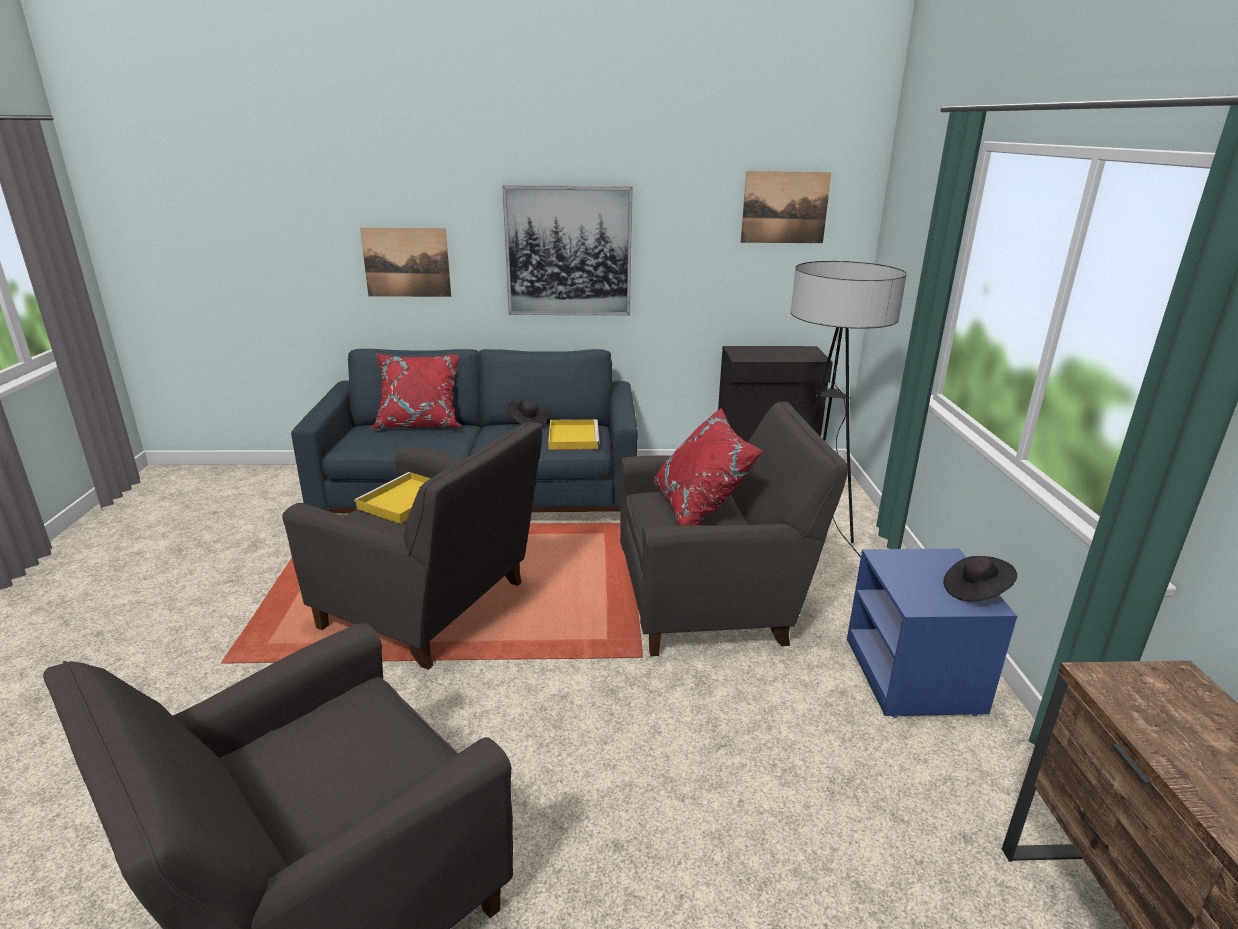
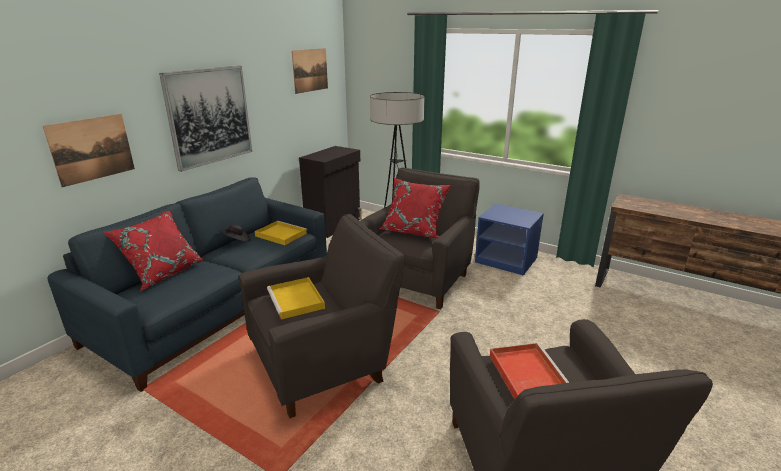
camera: 55 degrees left, 0 degrees up
black hat [943,556,1017,602] -> none
none -> red tray [490,343,569,399]

